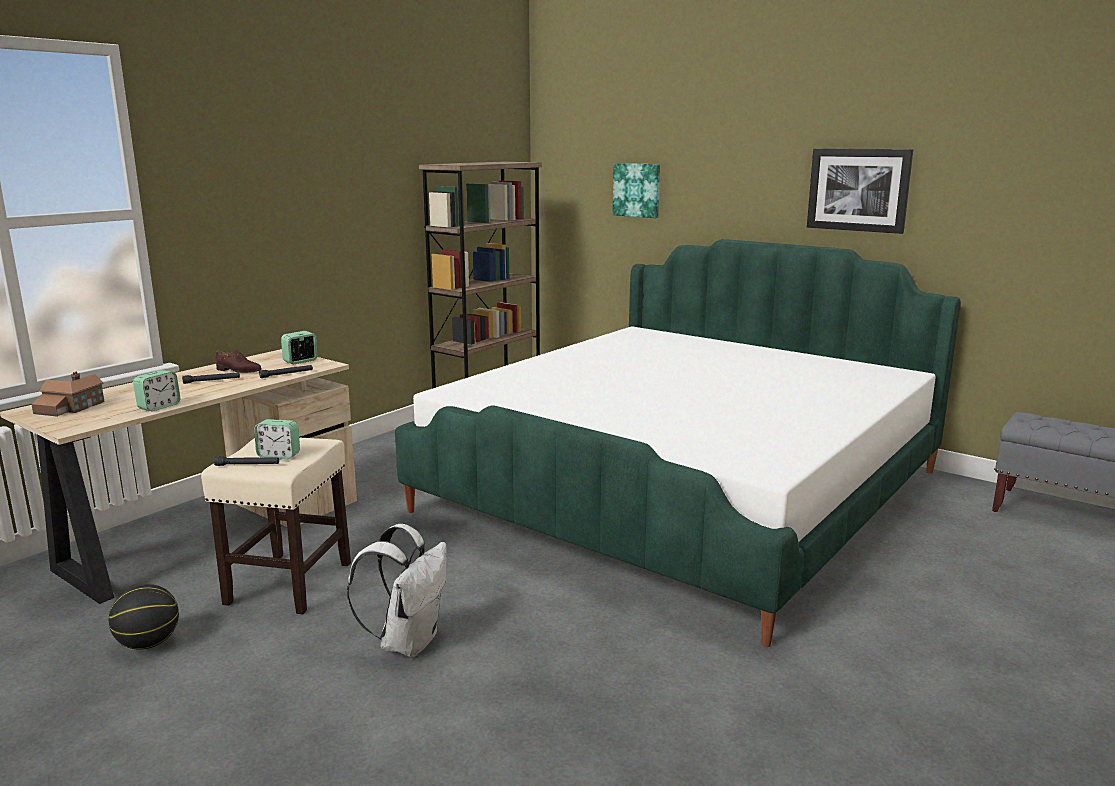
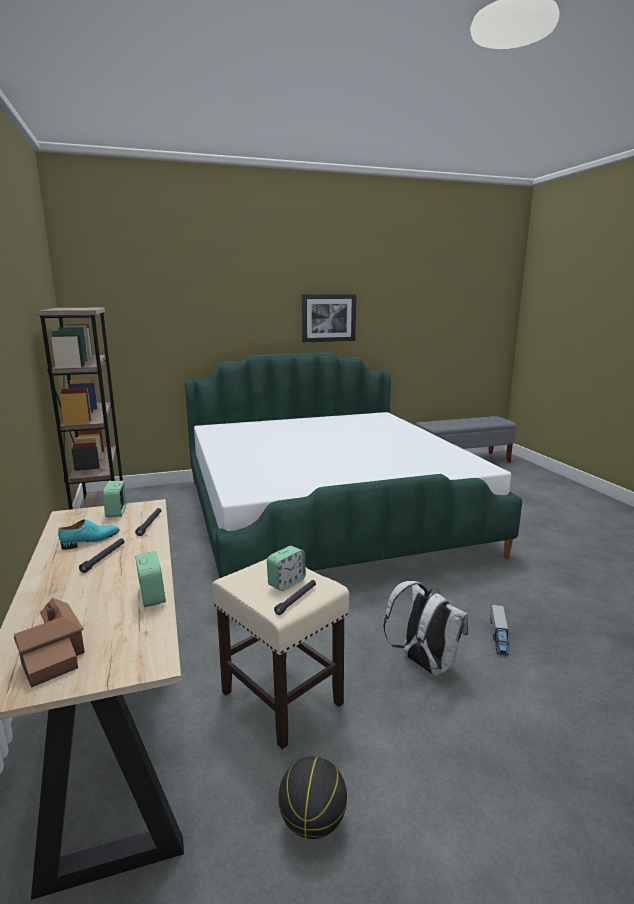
camera: 55 degrees left, 0 degrees up
brown shoe [215,350,261,373] -> turquoise shoe [58,519,119,550]
picture [613,163,660,218] -> none
none -> toy truck [490,604,509,656]

